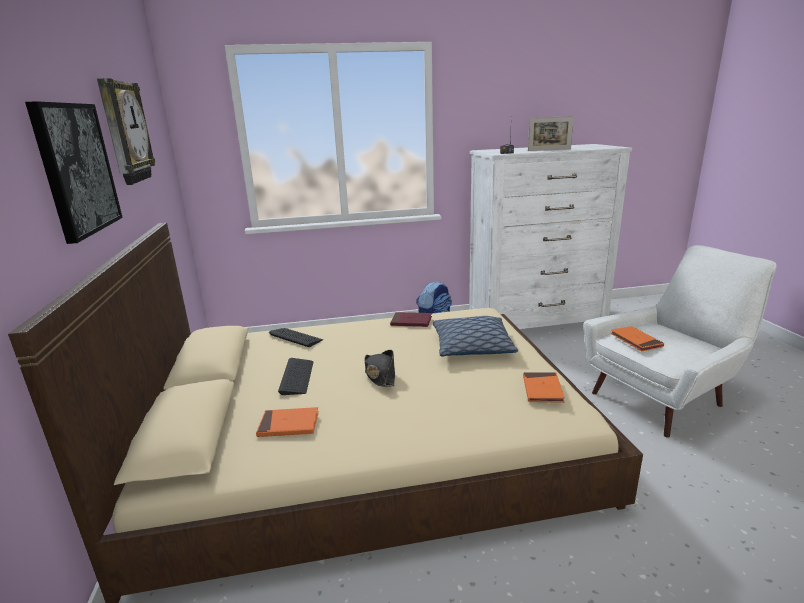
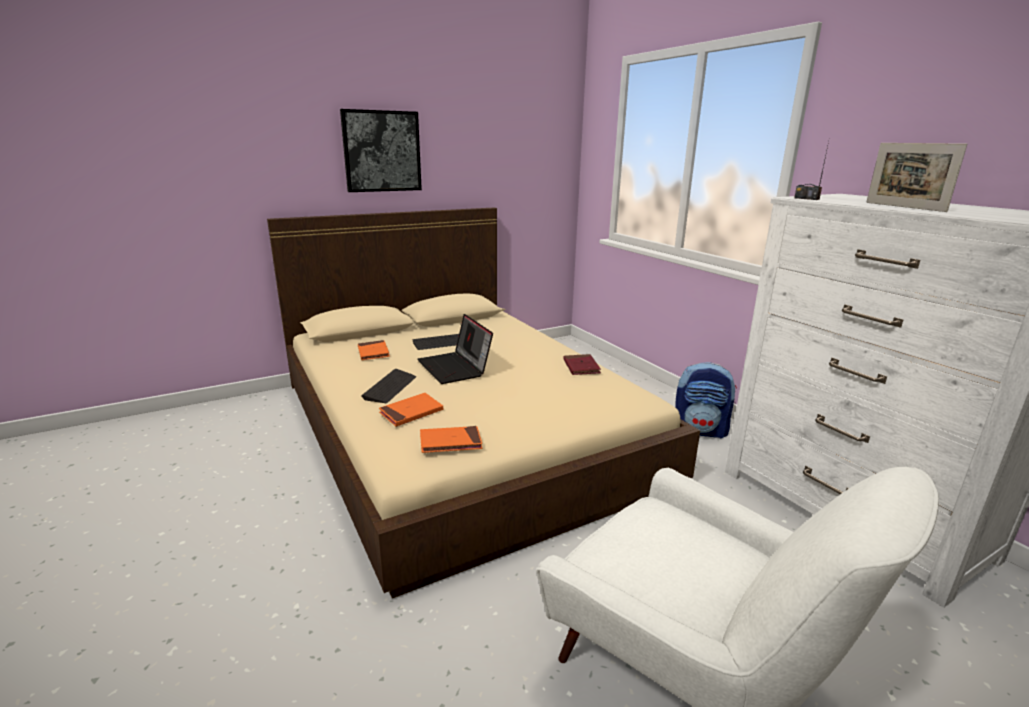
camera: 70 degrees right, 0 degrees up
wall clock [97,78,155,185] -> none
keyboard [269,328,323,347] -> keyboard moved to [361,369,416,403]
black hat [364,350,395,387] -> laptop [417,314,493,384]
pillow [432,316,518,356] -> none
orange book [610,326,664,352] -> orange book moved to [379,393,443,427]

